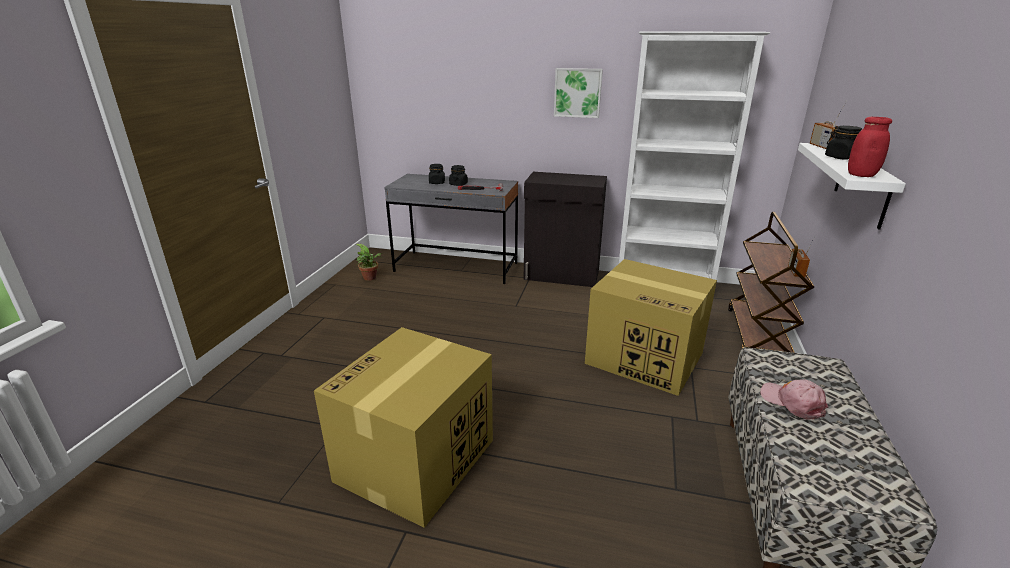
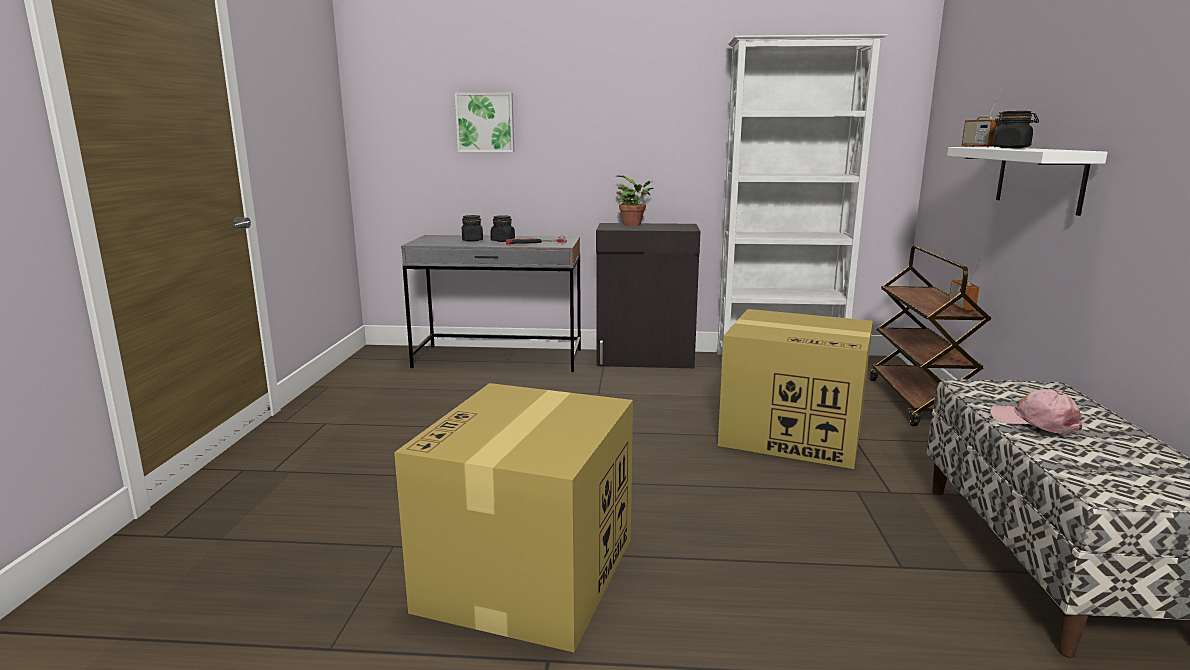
camera: 10 degrees left, 10 degrees down
potted plant [356,244,382,281] -> potted plant moved to [615,175,653,226]
picture [554,68,603,118] -> picture moved to [455,93,514,152]
red jar [848,117,892,177] -> none

